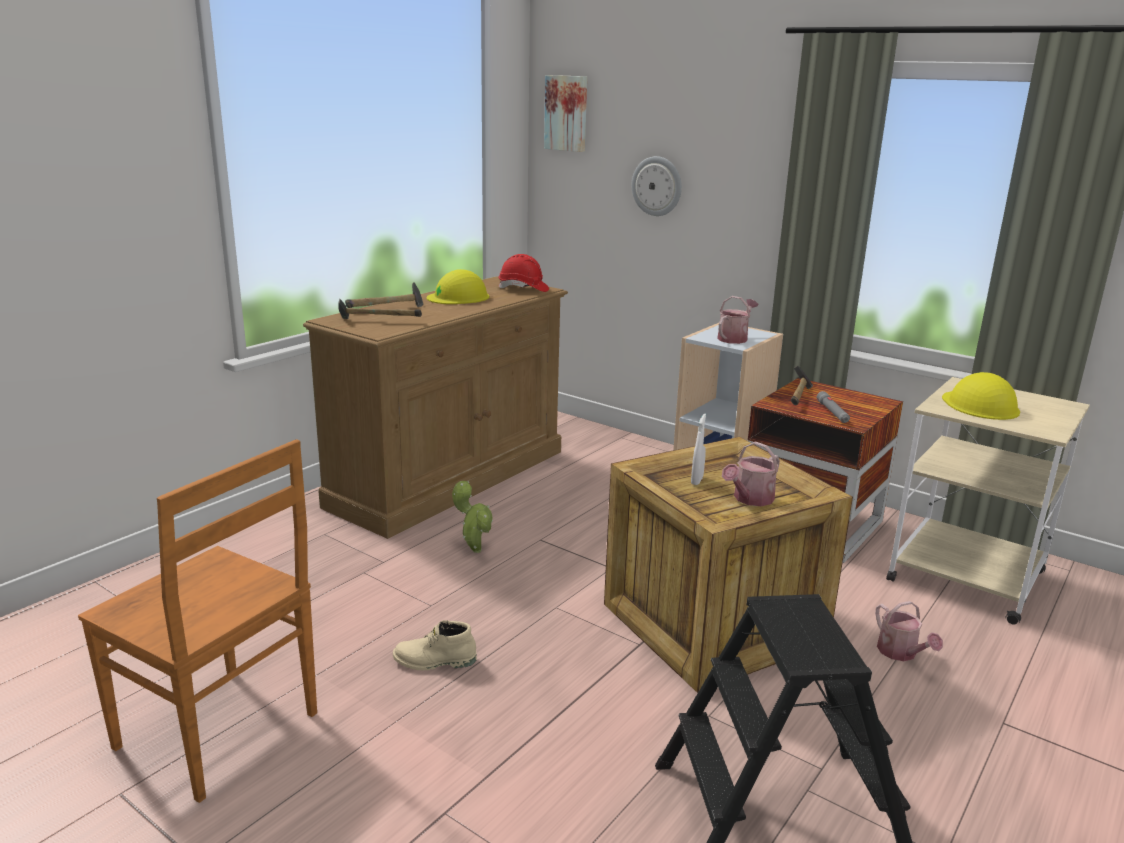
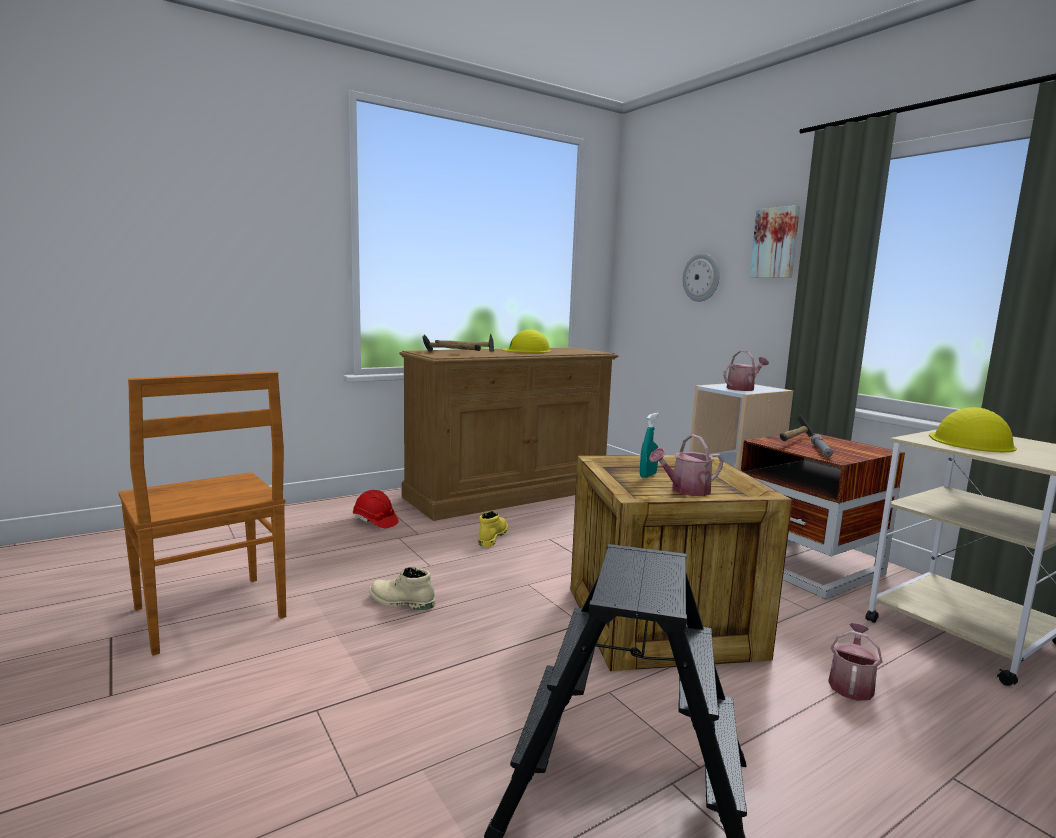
camera: 20 degrees right, 10 degrees down
potted plant [452,481,493,553] -> yellow boot [479,511,508,547]
red hard hat [499,254,549,292] -> red hard hat moved to [353,490,399,528]
picture [544,75,587,152] -> picture moved to [750,205,800,278]
white spray bottle [691,413,706,485] -> turquoise spray bottle [640,413,659,478]
watering can [875,601,943,661] -> watering can turned 150 degrees counterclockwise [828,623,882,701]

